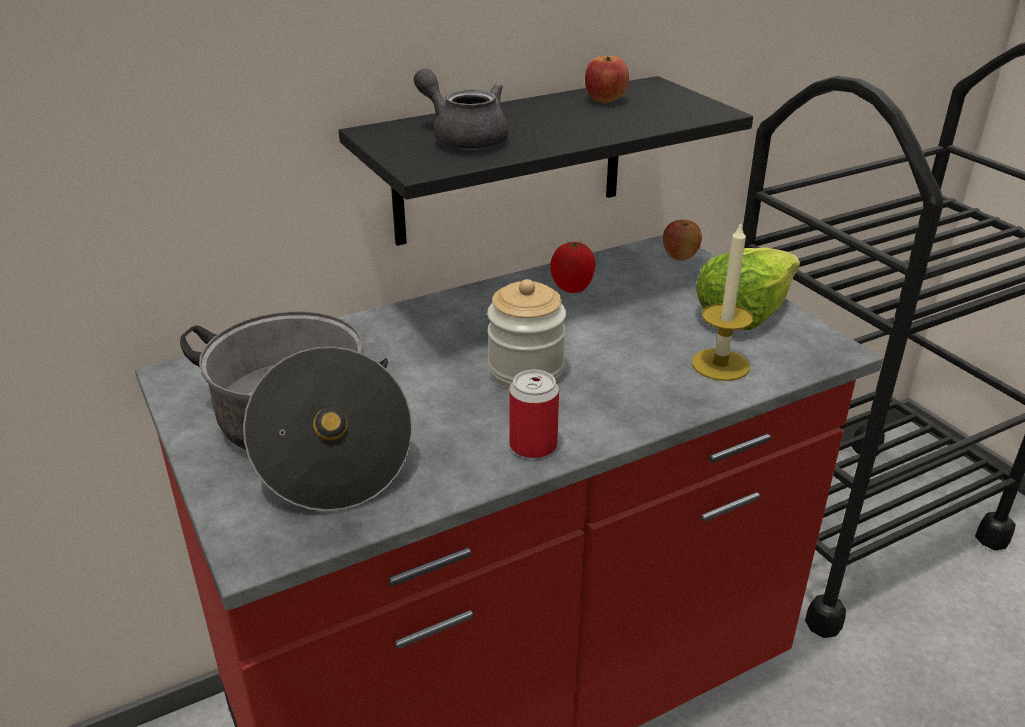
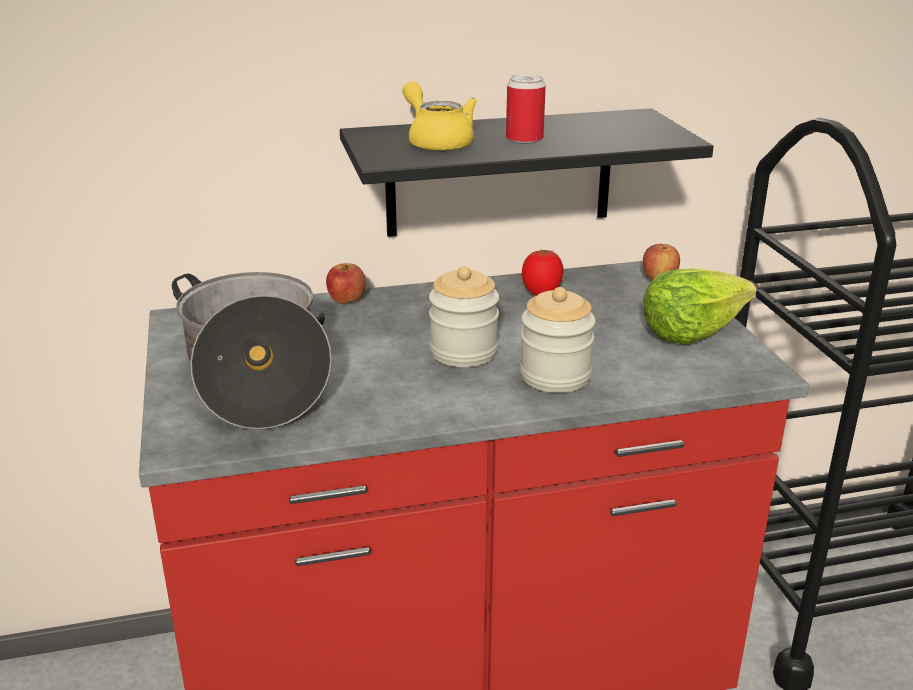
camera: 15 degrees right, 5 degrees down
grey teapot [414,68,509,150] -> yellow teapot [403,81,477,151]
can [509,370,559,459] -> can moved to [506,74,546,144]
apple [585,56,629,103] -> apple moved to [326,263,366,304]
candle [692,221,753,381] -> none
none -> jar [520,287,596,393]

